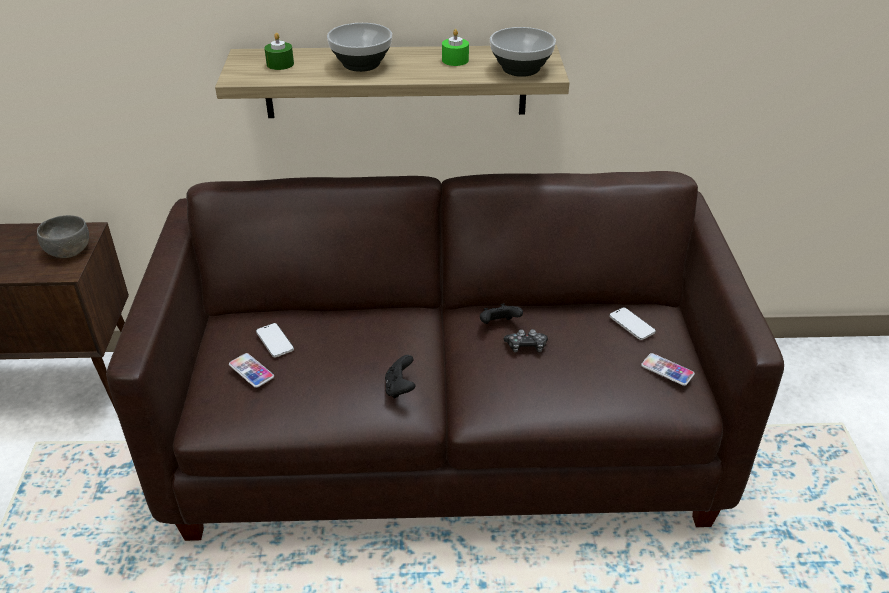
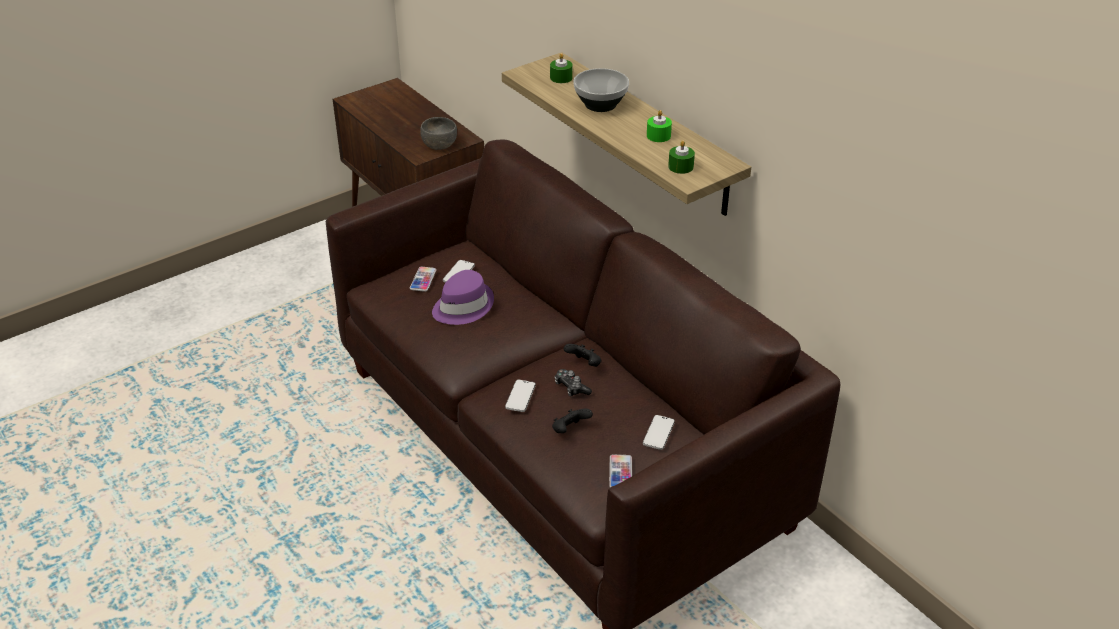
camera: 55 degrees right, 0 degrees up
black game controller [385,355,416,399] -> black game controller moved to [552,409,593,433]
bowl [490,27,556,77] -> green candle [668,140,695,174]
none -> purple hat [432,270,494,325]
none -> phone [505,380,536,412]

